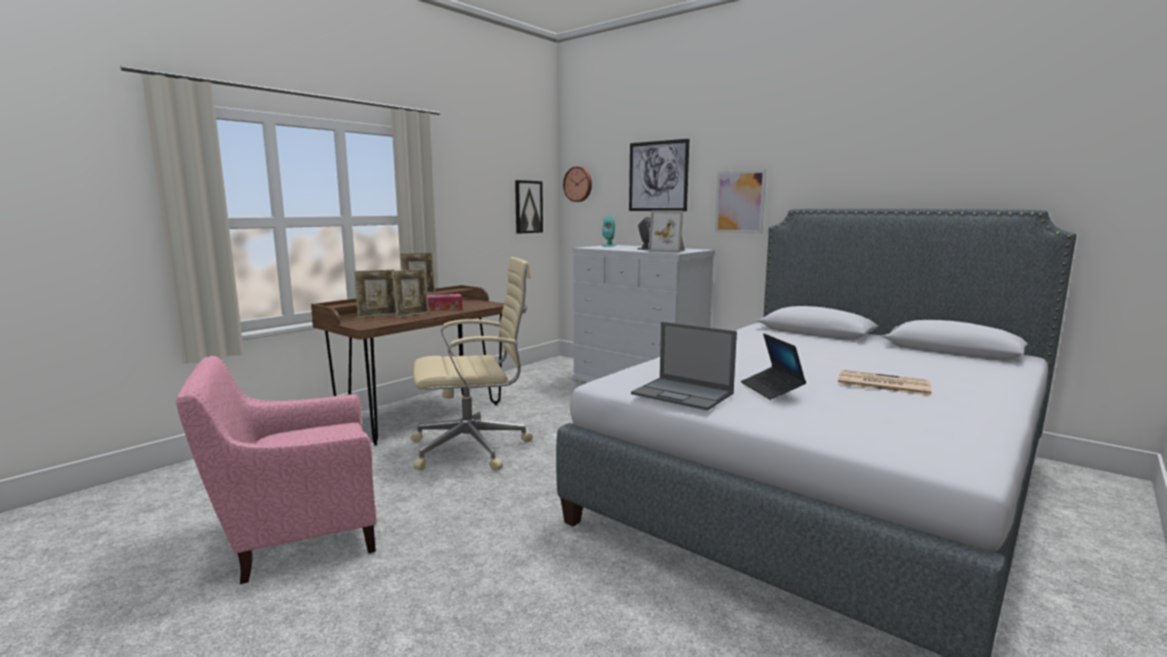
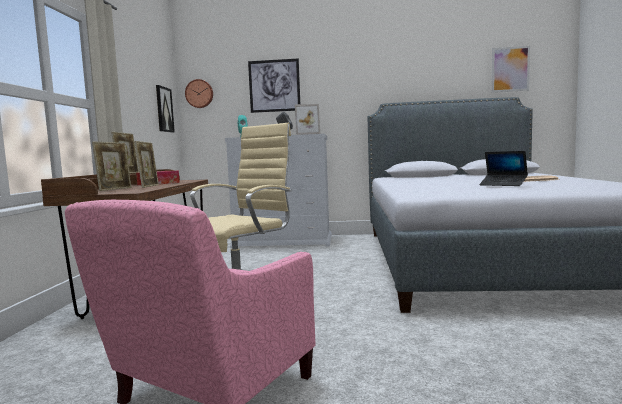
camera: 35 degrees left, 5 degrees down
laptop [631,322,737,410] -> none
picture [715,170,766,234] -> picture moved to [492,46,530,92]

